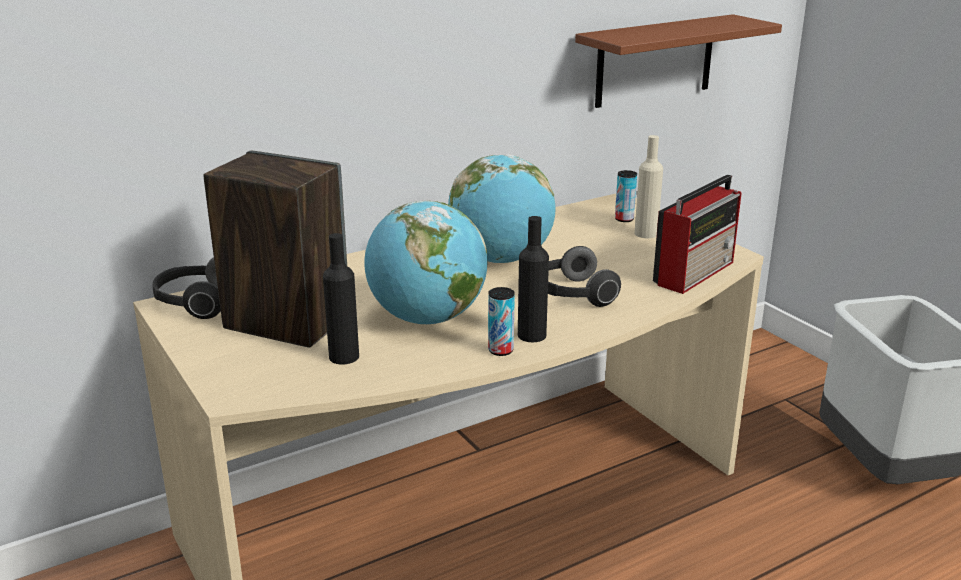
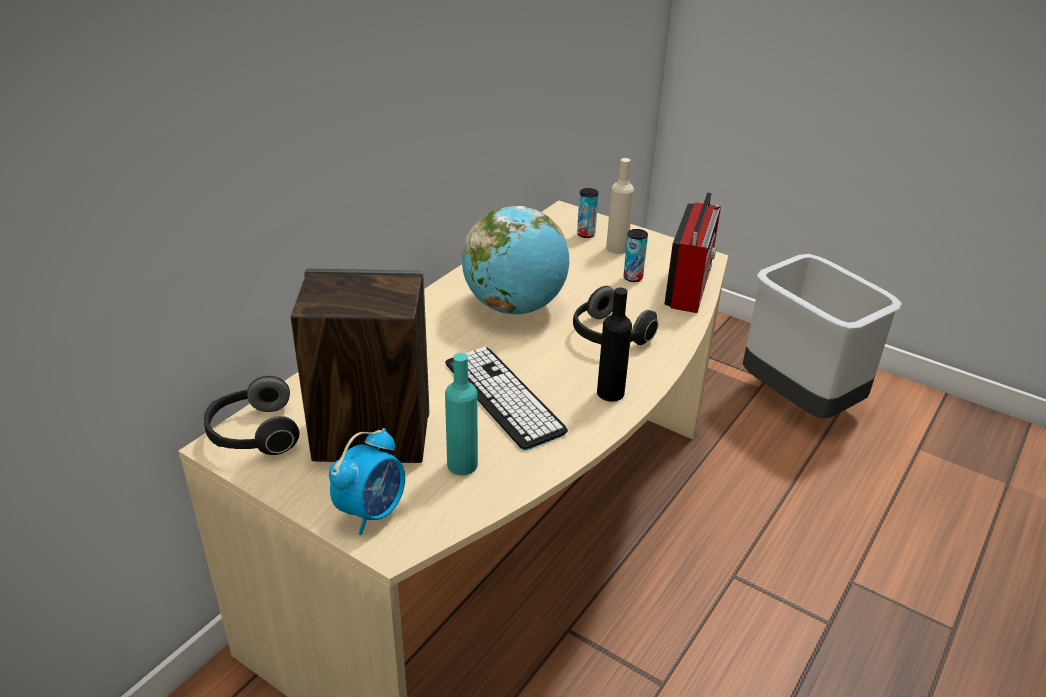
camera: 25 degrees left, 10 degrees up
black bottle [323,233,359,365] -> turquoise bottle [445,353,478,475]
globe [364,201,487,324] -> keyboard [445,347,568,450]
can [488,287,515,356] -> can moved to [623,229,648,282]
brown shelf [575,14,782,108] -> none
none -> alarm clock [329,428,405,535]

